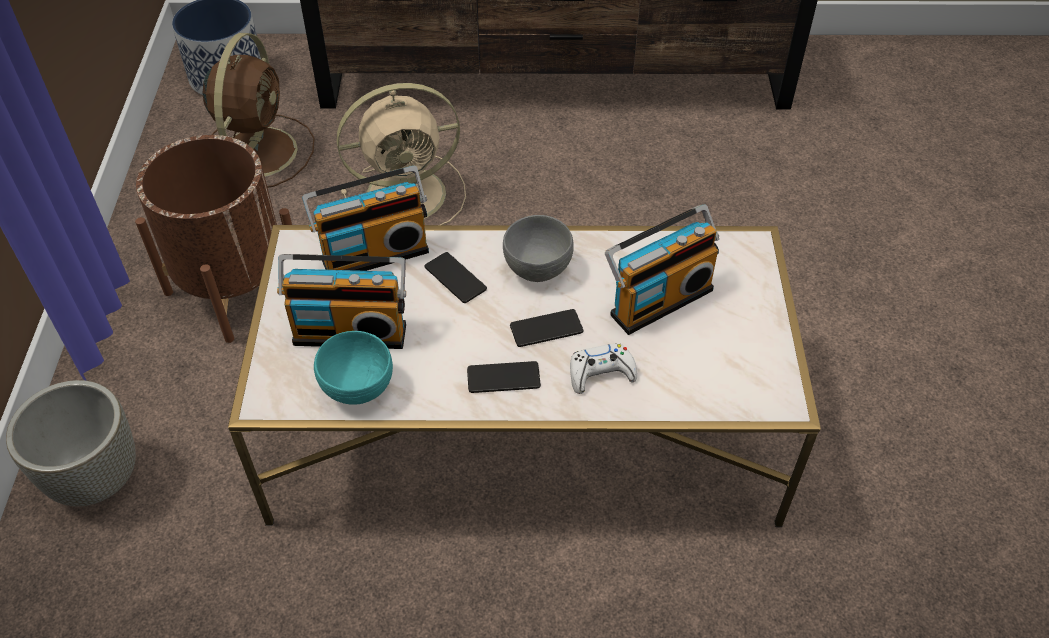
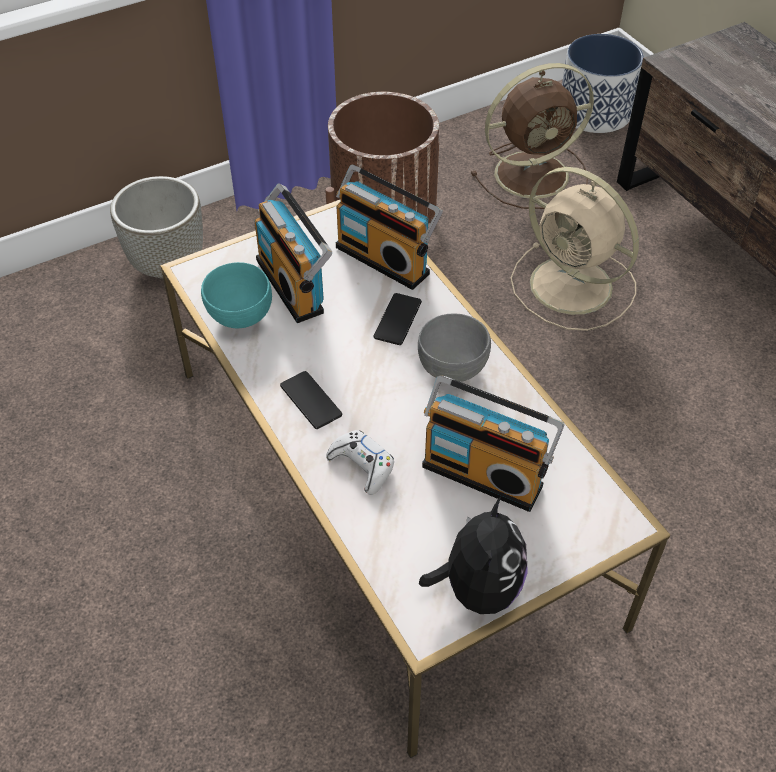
camera: 60 degrees right, 0 degrees up
phone [510,309,584,347] -> none
none -> plush toy [419,496,528,614]

